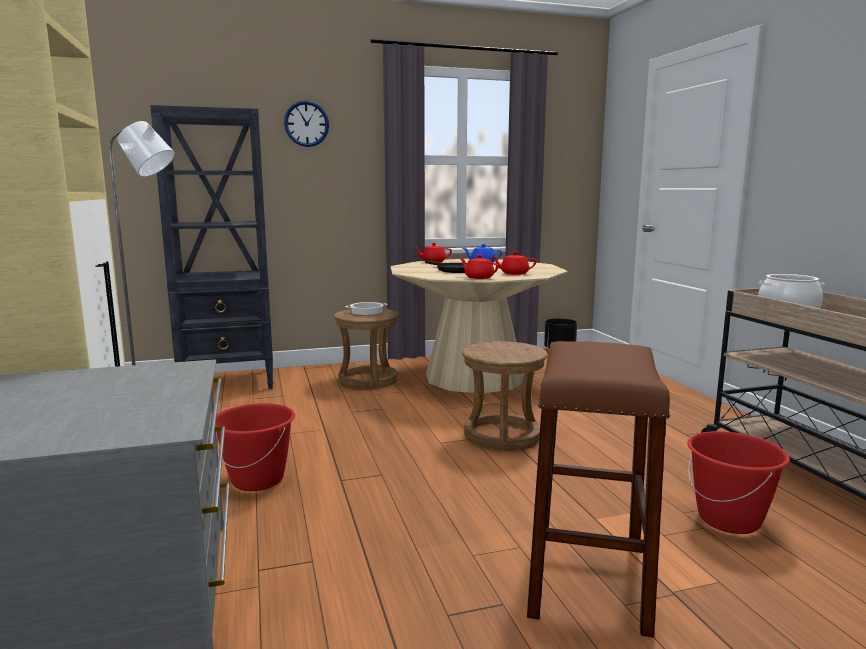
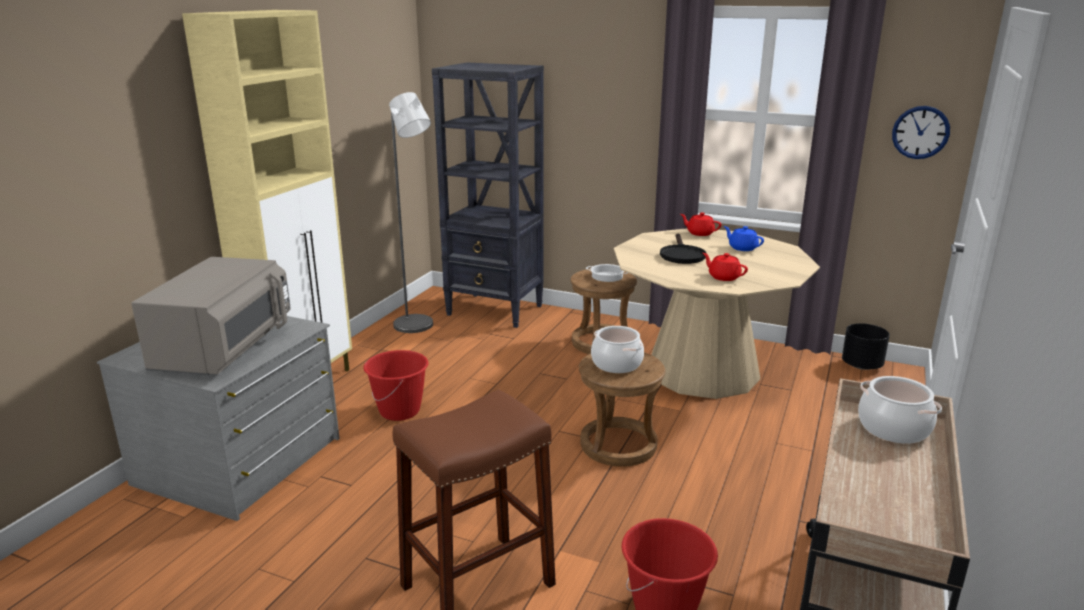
camera: 40 degrees right, 10 degrees up
wall clock [284,101,329,147] -> wall clock moved to [892,106,950,159]
red teapot [460,255,499,279] -> none
none -> grey microwave [131,257,290,375]
none -> cooking pot [591,326,644,373]

